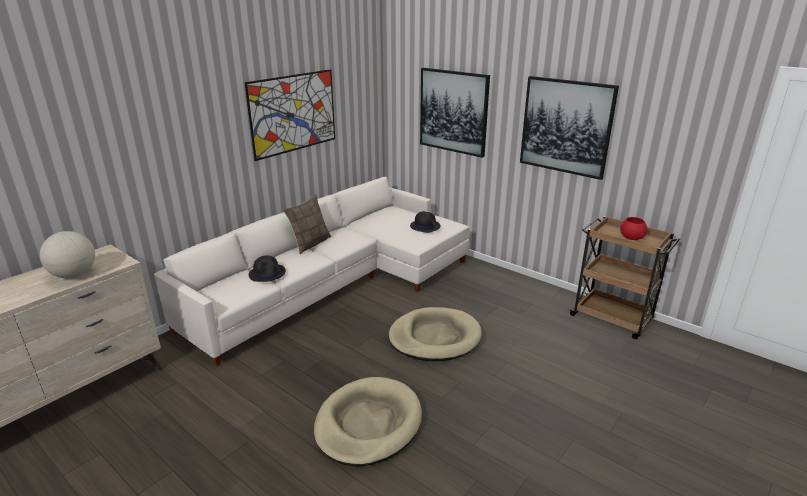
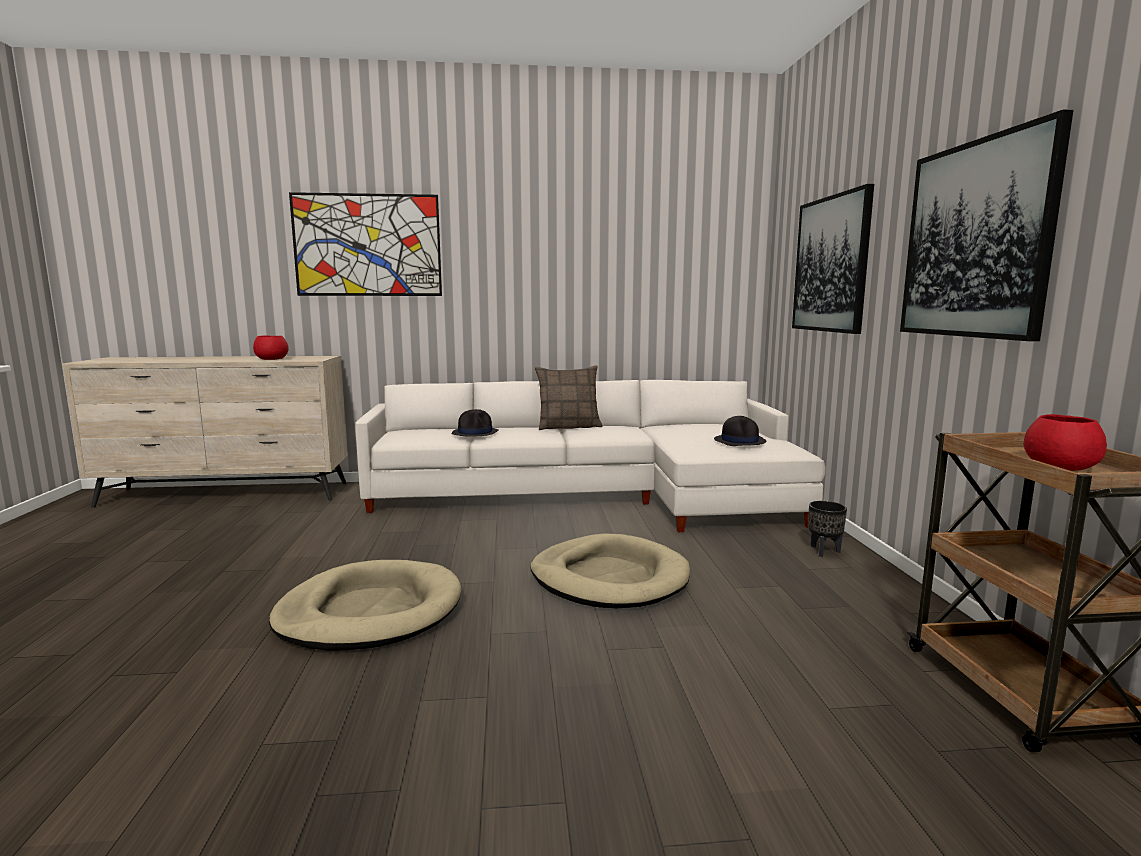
camera: 45 degrees right, 15 degrees down
globe [40,231,95,278] -> red bowl [253,335,288,360]
picture [244,69,335,161] -> picture moved to [289,192,442,296]
none -> black planter [808,501,847,557]

